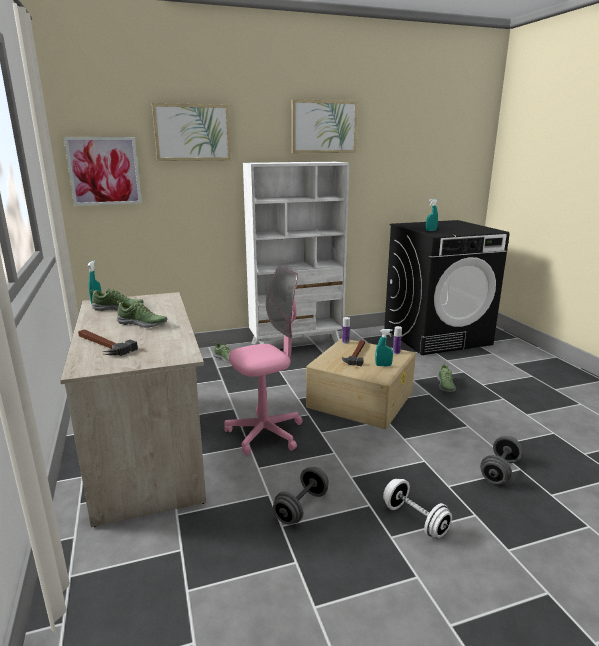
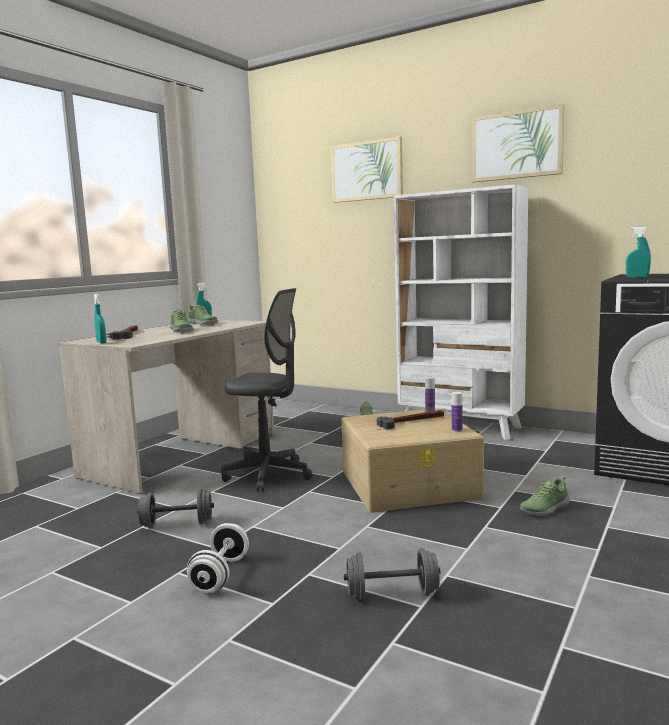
camera: 50 degrees right, 10 degrees down
picture [64,137,142,206] -> none
pink office chair [224,266,303,455] -> grey office chair [221,288,313,492]
turquoise spray bottle [375,329,393,367] -> turquoise spray bottle moved to [94,294,107,343]

